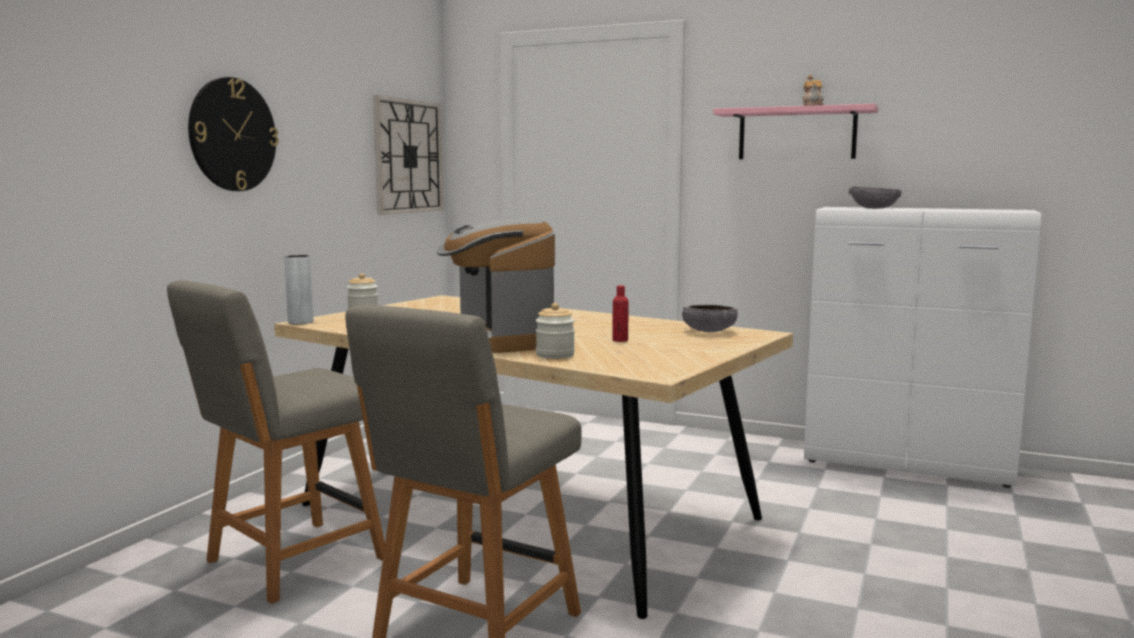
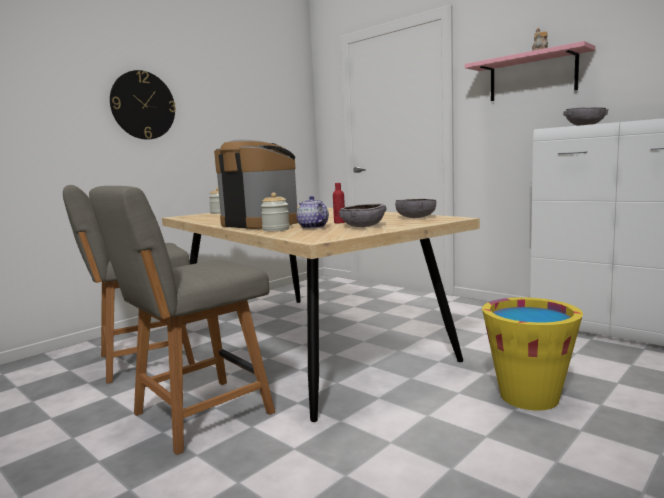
camera: 20 degrees right, 0 degrees up
grey vase [284,255,314,324] -> none
wall clock [373,95,443,215] -> none
coffee machine [437,219,555,353] -> coffee machine turned 135 degrees clockwise [214,140,298,229]
none -> teapot [297,196,329,229]
none -> grey bowl [339,204,386,227]
none -> yellow bucket [482,297,583,411]

